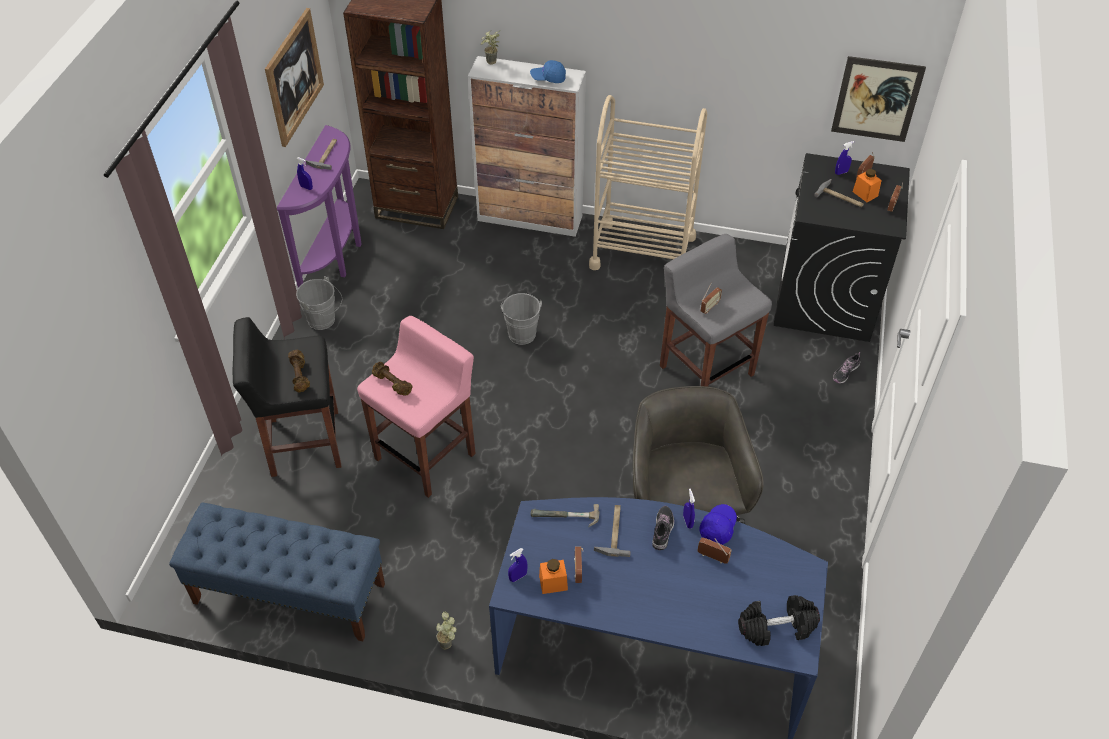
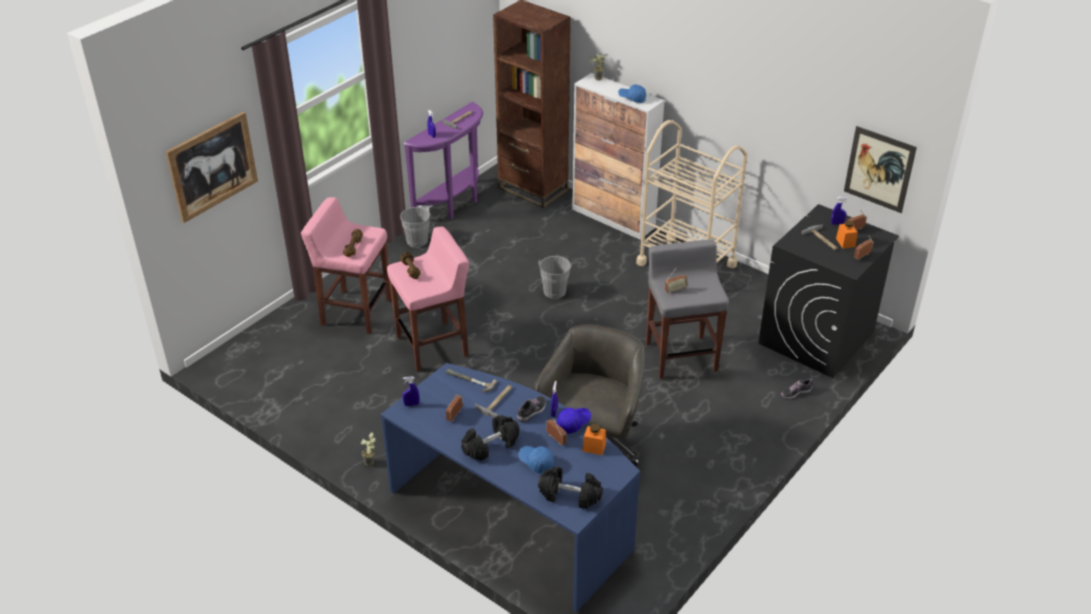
camera: 25 degrees right, 10 degrees down
blue bench [169,502,385,641] -> none
black stool [233,317,341,477] -> pink stool [301,197,391,334]
picture [265,8,324,147] -> picture moved to [166,112,258,223]
orange jar [539,559,568,594] -> orange jar moved to [583,424,606,455]
none -> black dumbbell [461,415,520,461]
none -> blue cap [518,446,554,474]

